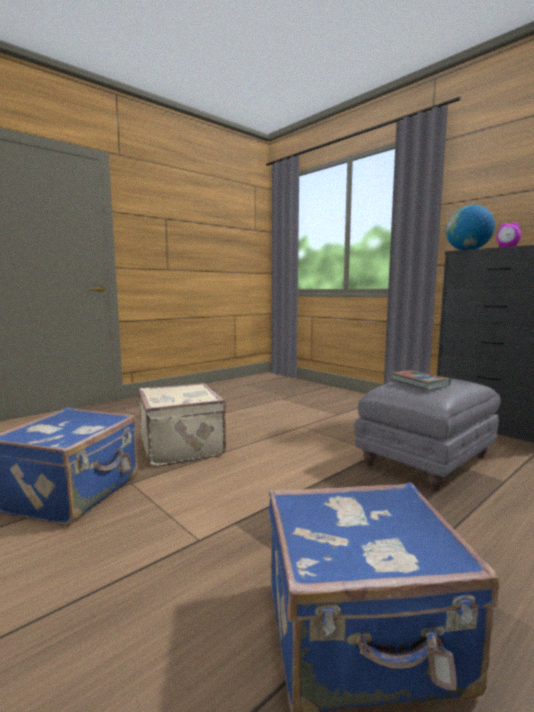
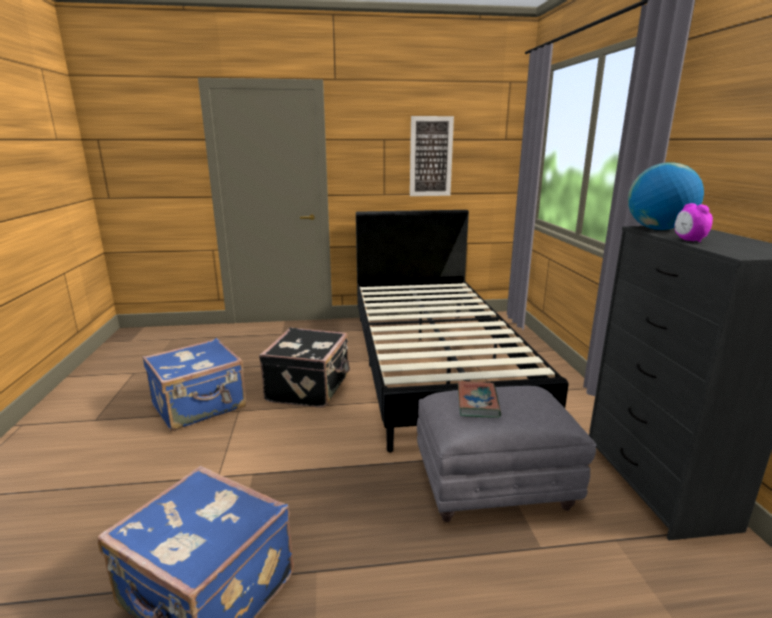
camera: 35 degrees right, 10 degrees up
beige suitcase [139,383,226,466] -> black suitcase [259,327,350,408]
none -> black bed [356,210,569,452]
none -> picture [410,116,454,196]

